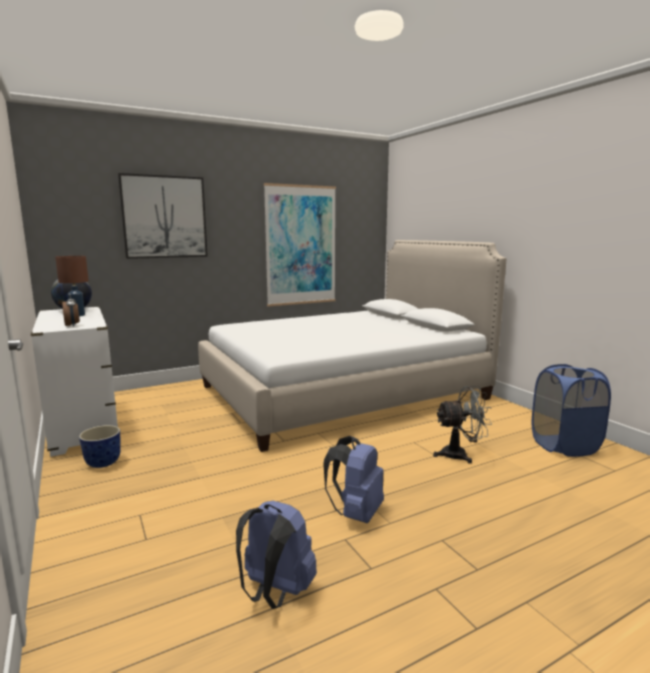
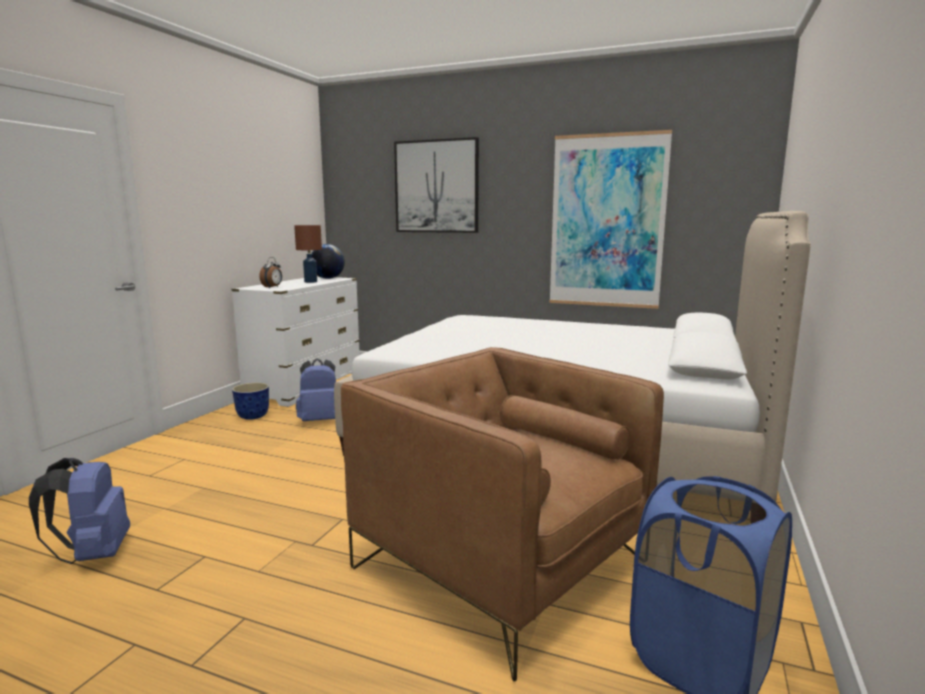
camera: 50 degrees right, 0 degrees up
blue backpack [323,436,384,523] -> blue backpack moved to [296,359,336,421]
grey fan [433,386,492,464] -> brown armchair [341,347,664,681]

